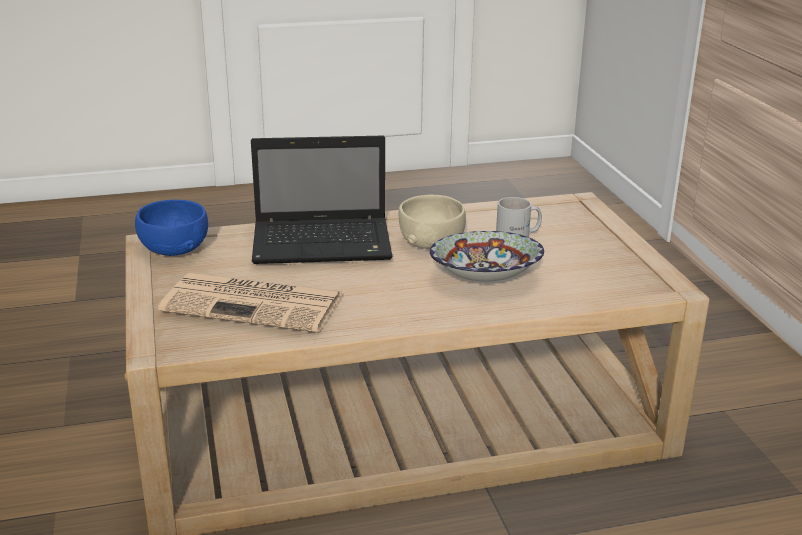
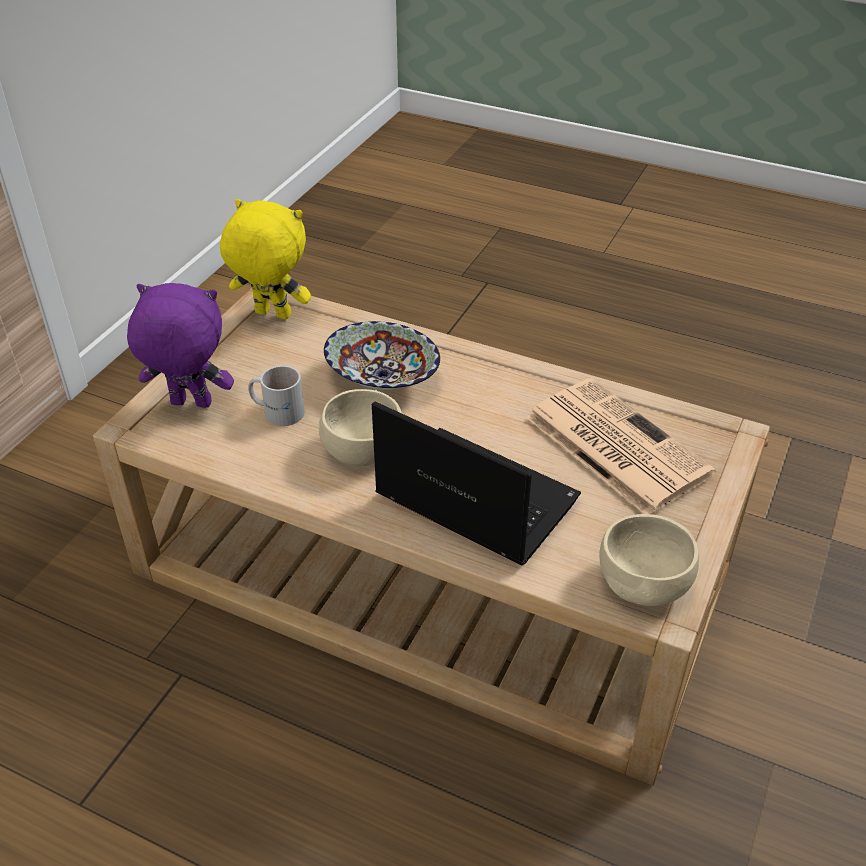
camera: 140 degrees left, 15 degrees up
blue bowl [135,200,208,256] -> beige bowl [599,514,699,606]
none -> purple plush toy [127,283,234,408]
none -> yellow plush toy [220,199,311,319]

